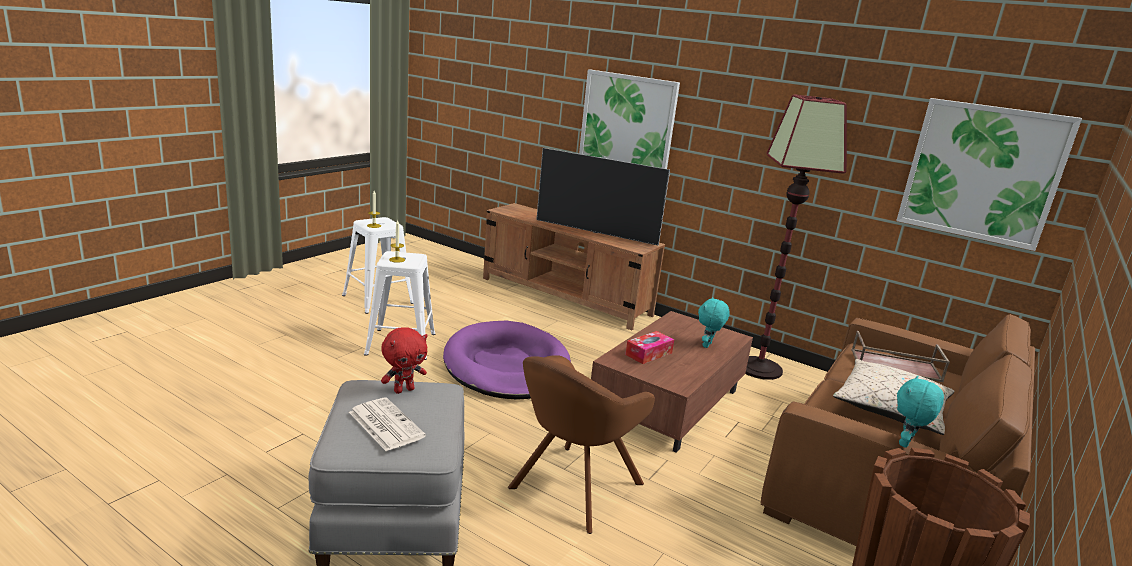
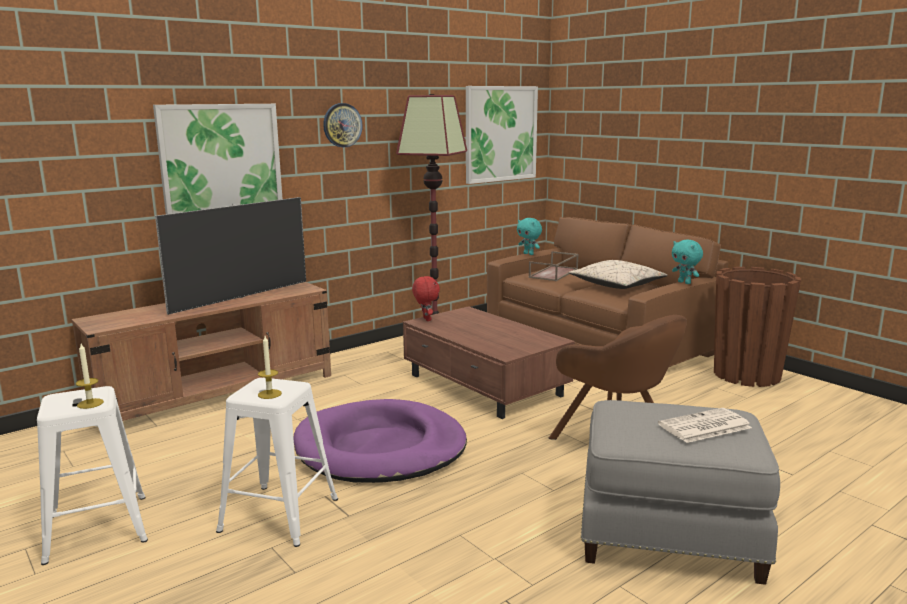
camera: 70 degrees left, 5 degrees down
red plush toy [381,327,427,394] -> red plush toy moved to [412,276,440,321]
tissue box [625,331,674,364] -> none
turquoise plush toy [698,297,730,348] -> turquoise plush toy moved to [517,218,542,255]
none -> wall clock [323,103,363,147]

